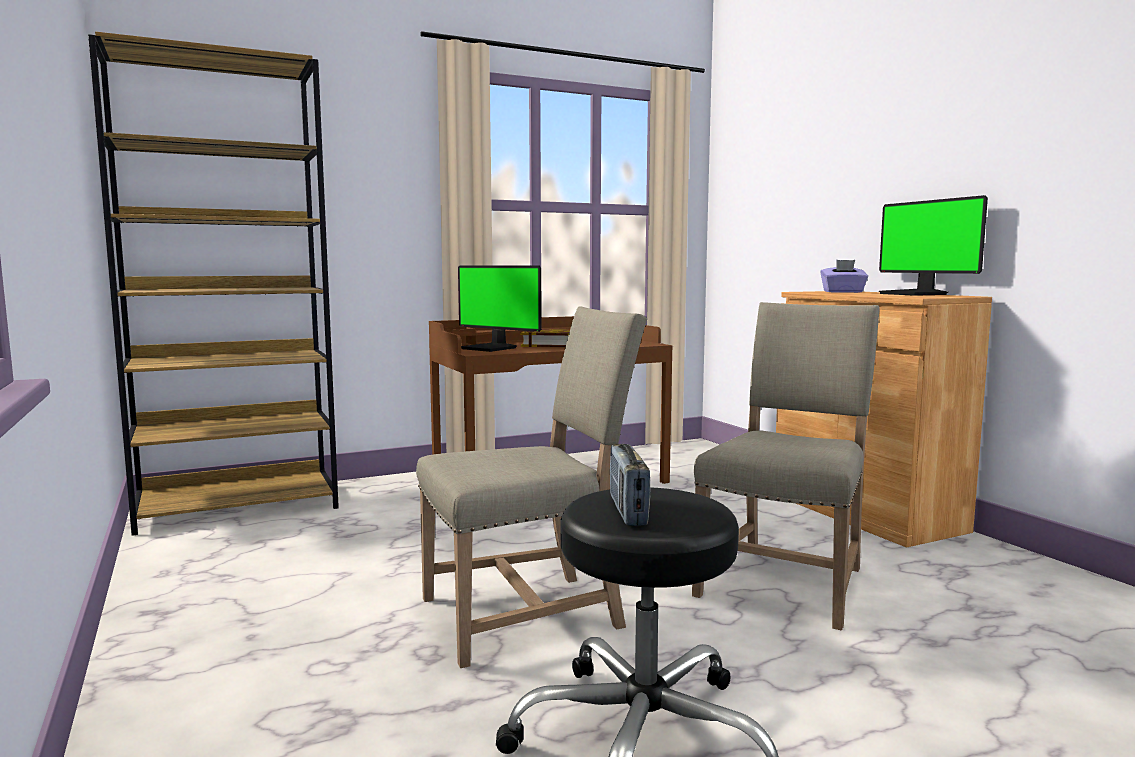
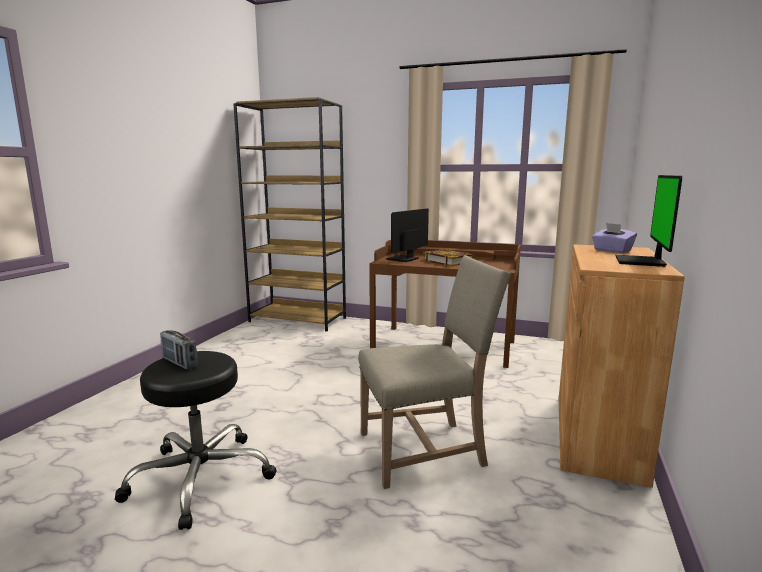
camera: 45 degrees right, 5 degrees up
beige chair [416,307,647,668] -> none
monitor [458,266,542,352] -> monitor turned 45 degrees clockwise [386,208,429,262]
radio [610,444,650,526] -> radio turned 90 degrees counterclockwise [160,330,197,370]

